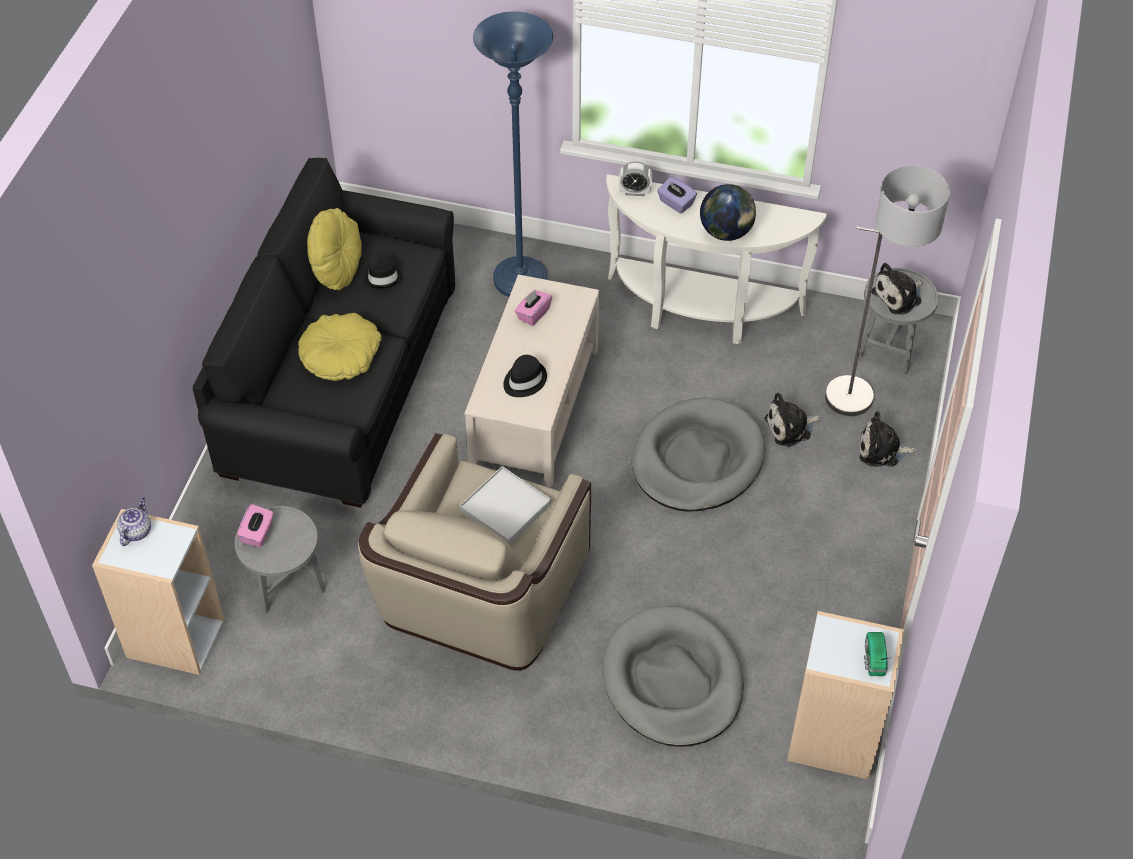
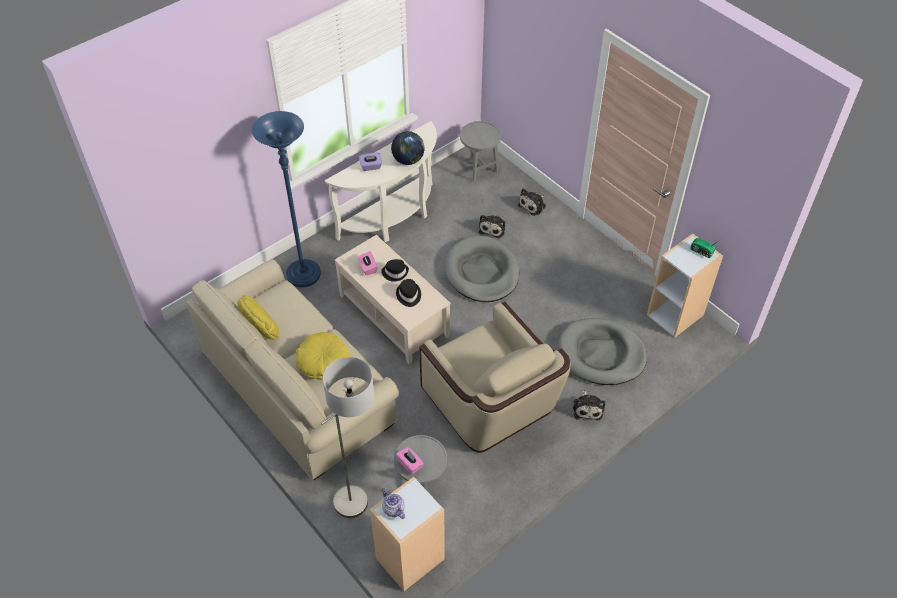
camera: 55 degrees left, 0 degrees up
black sofa [192,158,455,508] -> beige sofa [187,259,399,480]
black hat [363,254,402,288] -> black hat moved to [381,259,409,282]
white tray [460,466,551,545] -> none
alarm clock [618,161,652,196] -> none
grey floor lamp [825,166,950,416] -> grey floor lamp moved to [321,357,374,518]
plush toy [871,263,923,315] -> plush toy moved to [573,390,605,420]

